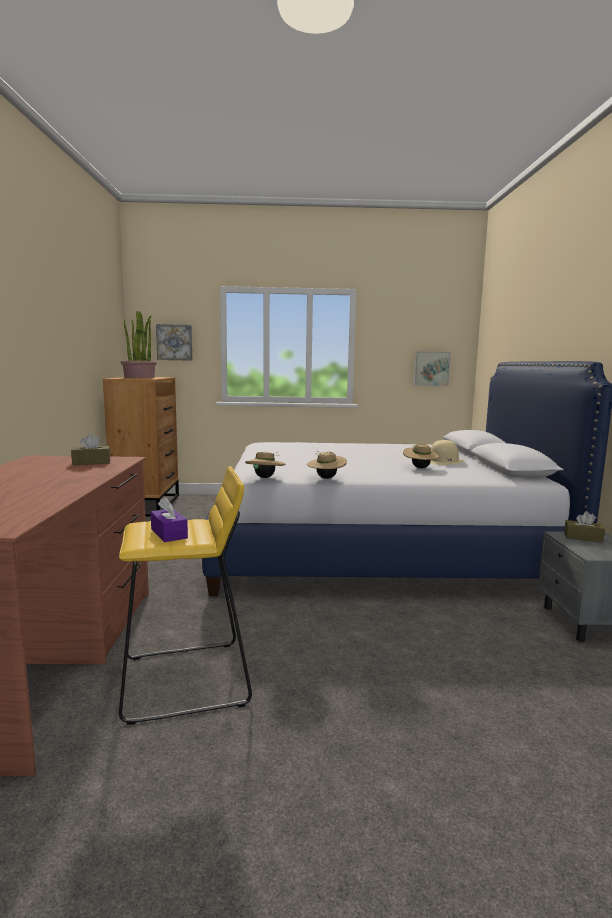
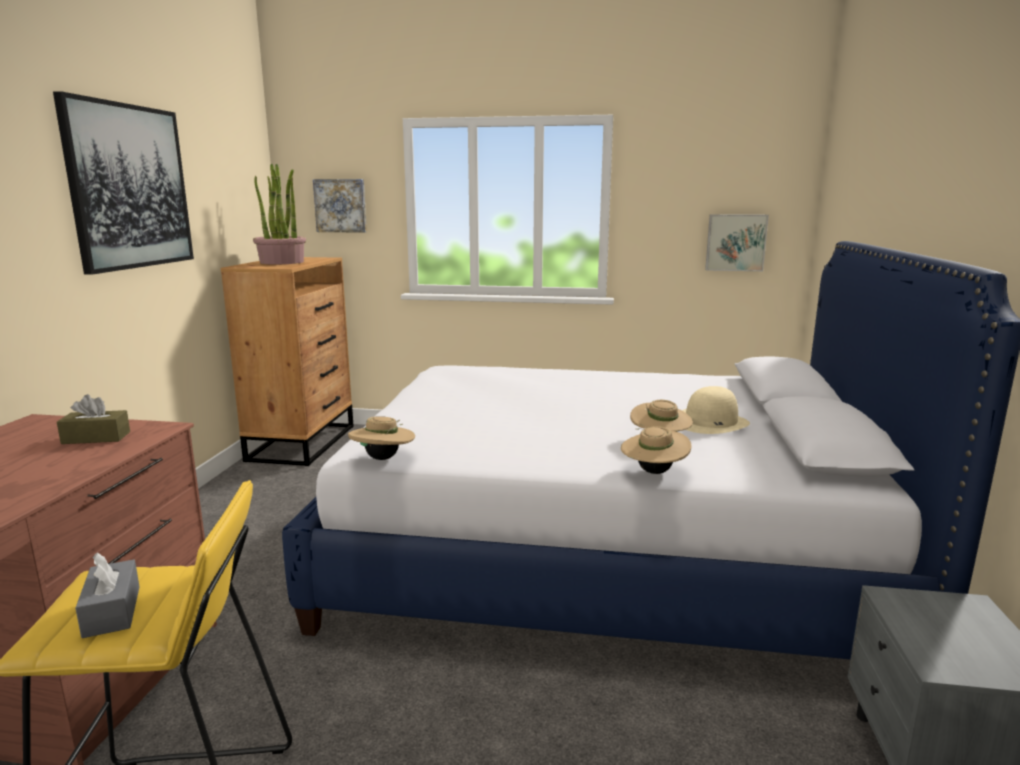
camera: 10 degrees right, 5 degrees up
purple tissue box [151,497,188,542] -> grey tissue box [75,552,140,638]
beige hat [307,451,347,479] -> beige hat moved to [621,424,692,474]
brown tissue box [564,511,605,543] -> none
none -> picture [53,91,194,275]

